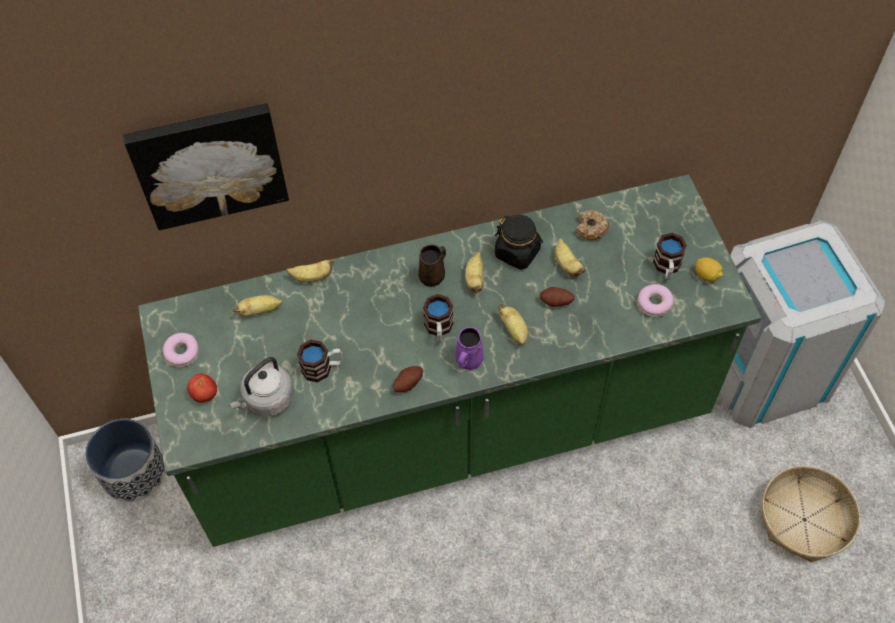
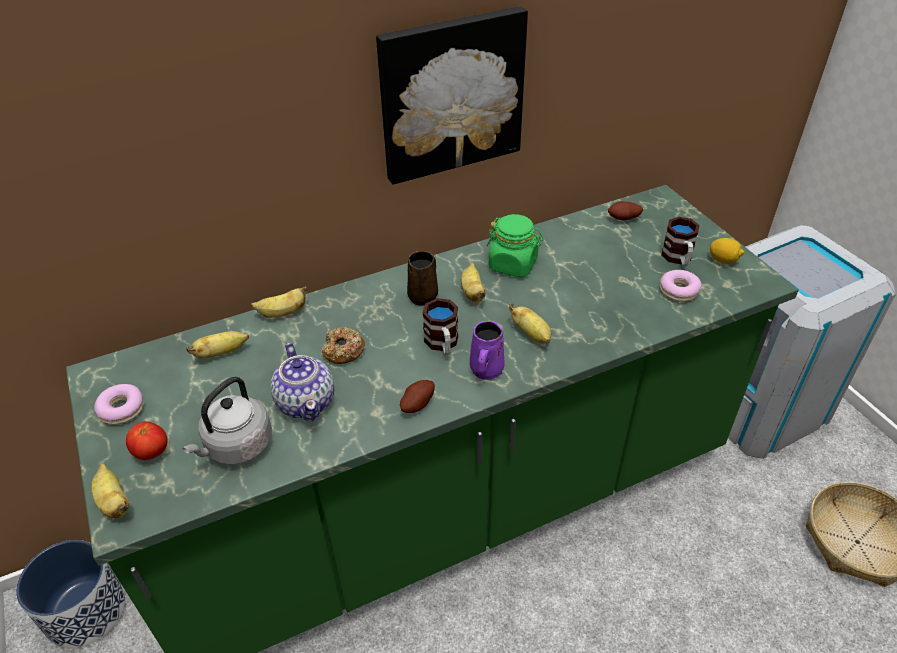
camera: 10 degrees left, 15 degrees down
picture [123,103,289,230] -> picture moved to [376,7,528,185]
mug [297,340,343,382] -> teapot [271,343,334,421]
black jar [495,215,543,270] -> green jar [487,214,544,277]
potato [540,287,575,307] -> potato moved to [608,201,643,220]
banana [555,238,586,276] -> banana moved to [91,463,130,518]
donut [576,210,609,240] -> donut moved to [322,327,366,364]

